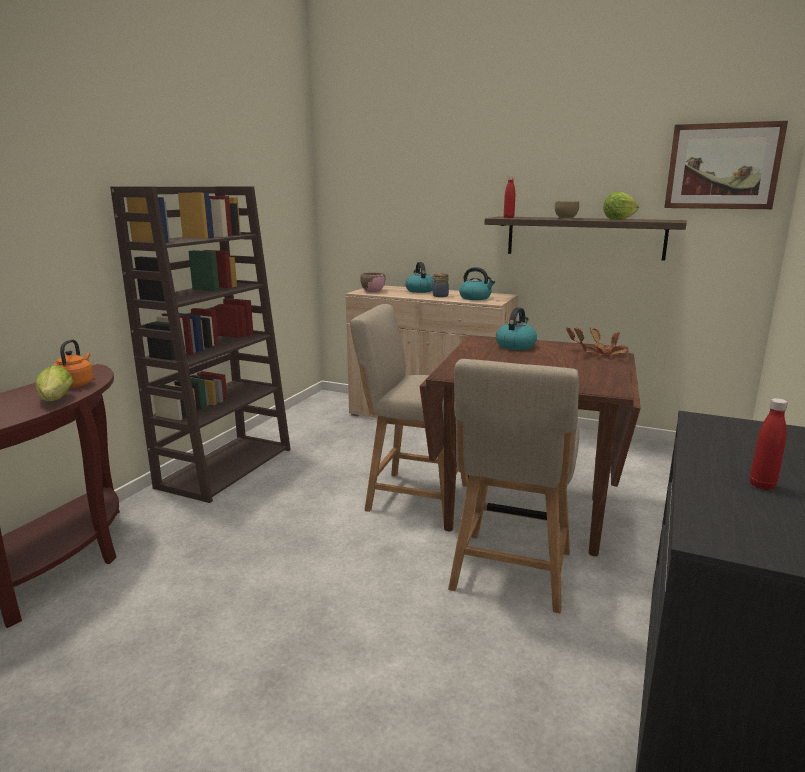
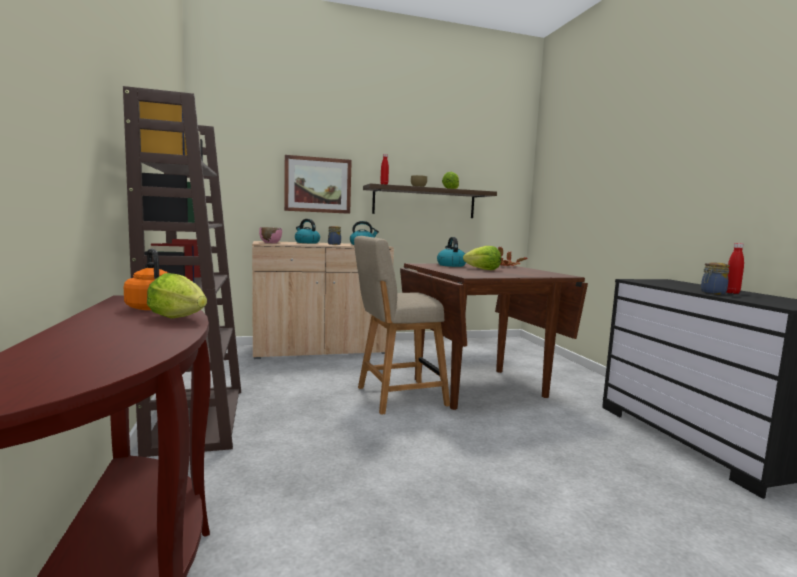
camera: 40 degrees left, 10 degrees down
beige chair [448,359,579,613] -> none
picture [664,121,788,209] -> picture moved to [284,155,352,214]
none -> lettuce [463,246,501,270]
none -> jar [701,262,730,295]

